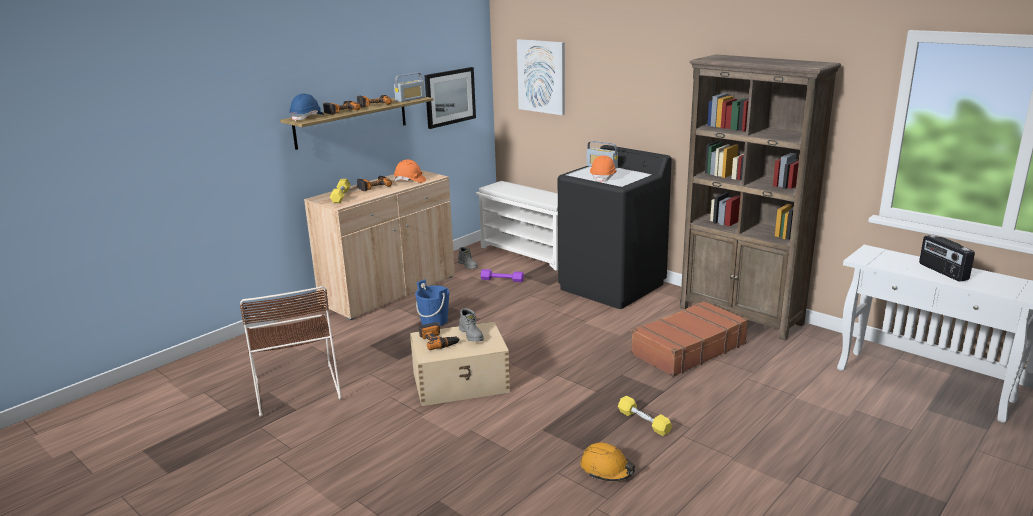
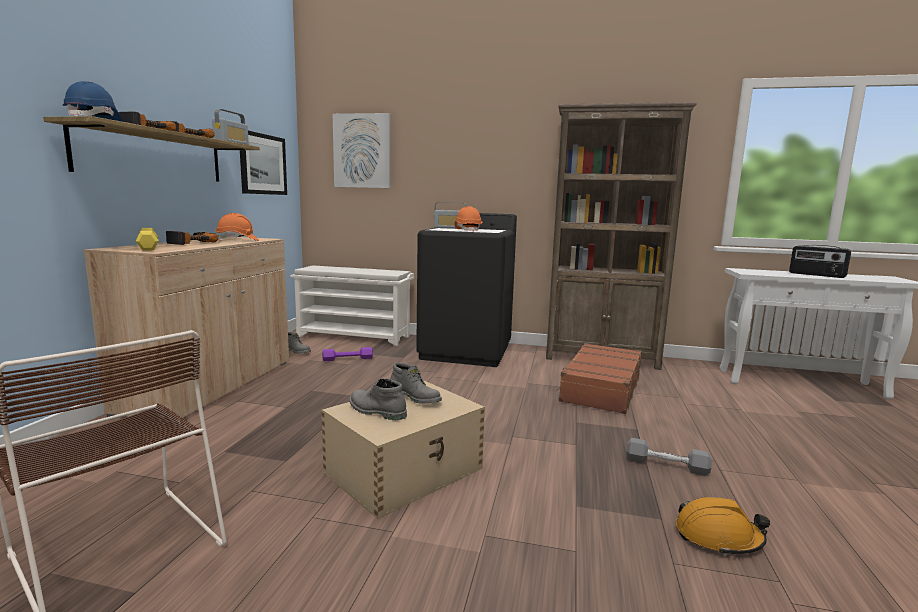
camera: 30 degrees left, 10 degrees down
blue bucket [415,279,449,326] -> none
power drill [419,322,460,350] -> grey boot [350,378,407,420]
yellow dumbbell [618,396,672,436] -> grey dumbbell [626,438,712,476]

